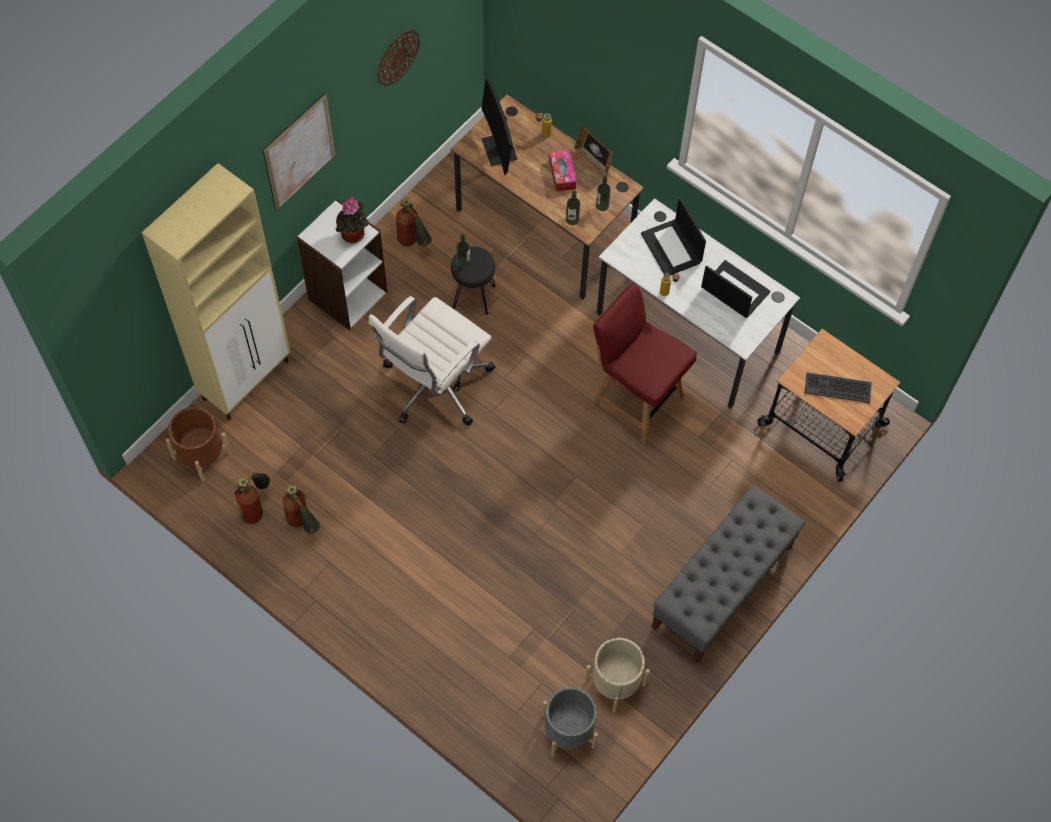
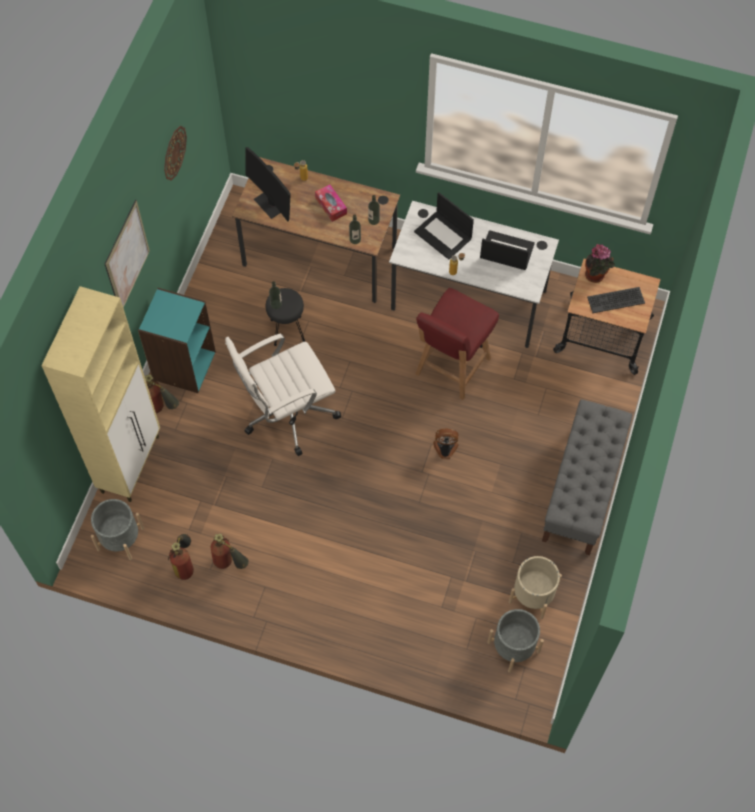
camera: 20 degrees left, 0 degrees up
brown planter [166,407,231,482] -> grey planter [91,499,144,560]
white bookcase [296,199,387,330] -> turquoise bookcase [138,288,216,393]
potted plant [336,198,368,243] -> potted plant moved to [585,244,615,283]
white office chair [369,296,495,426] -> white office chair turned 45 degrees clockwise [225,334,341,456]
fire extinguisher [396,198,432,246] -> fire extinguisher moved to [145,374,179,413]
picture frame [574,126,613,177] -> none
red chair [592,283,697,444] -> red chair turned 75 degrees counterclockwise [415,288,499,400]
none -> fan [433,429,459,459]

